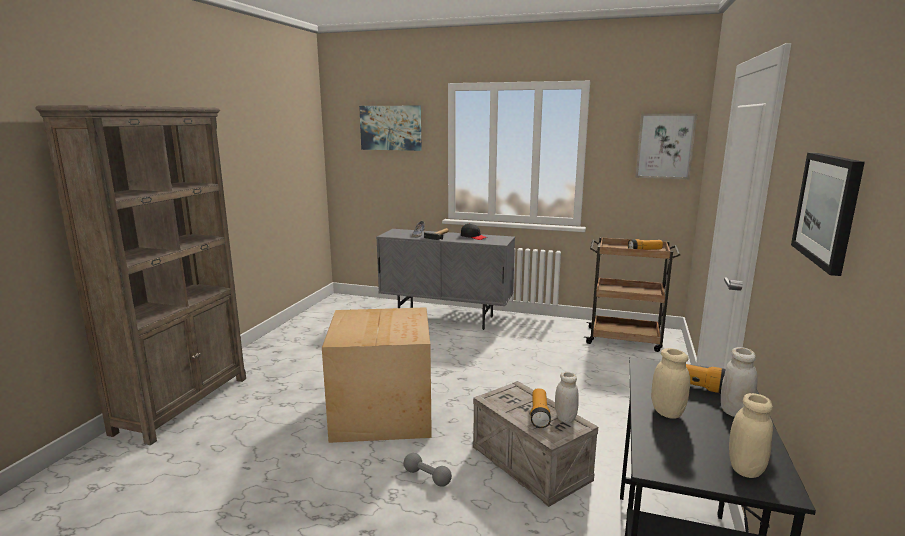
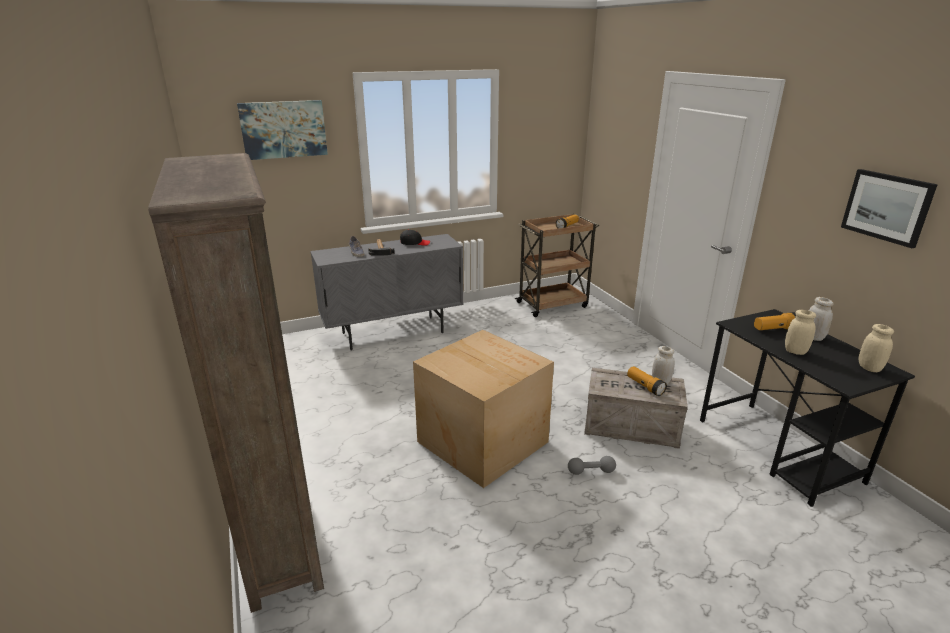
camera: 40 degrees left, 10 degrees up
picture [635,113,697,179] -> none

